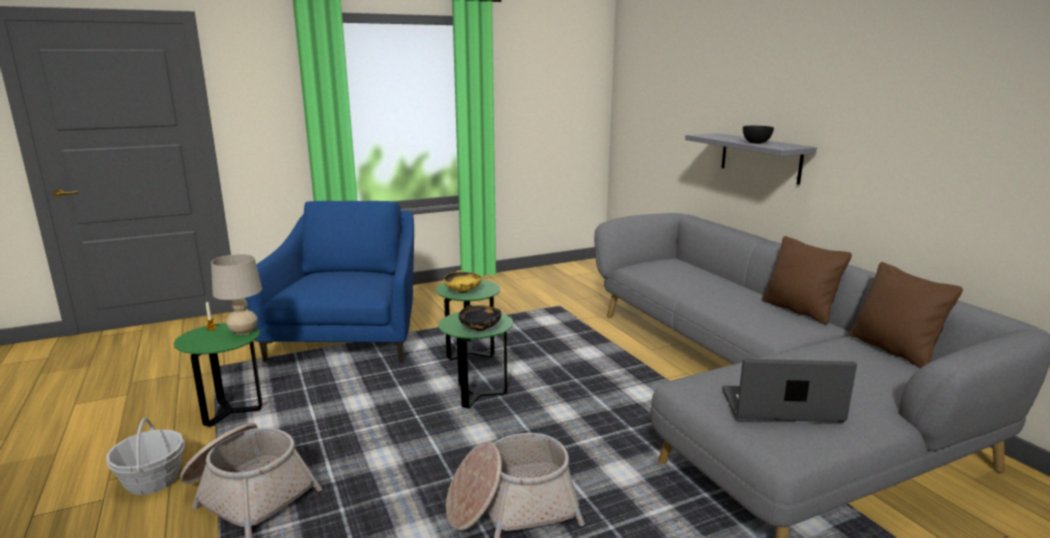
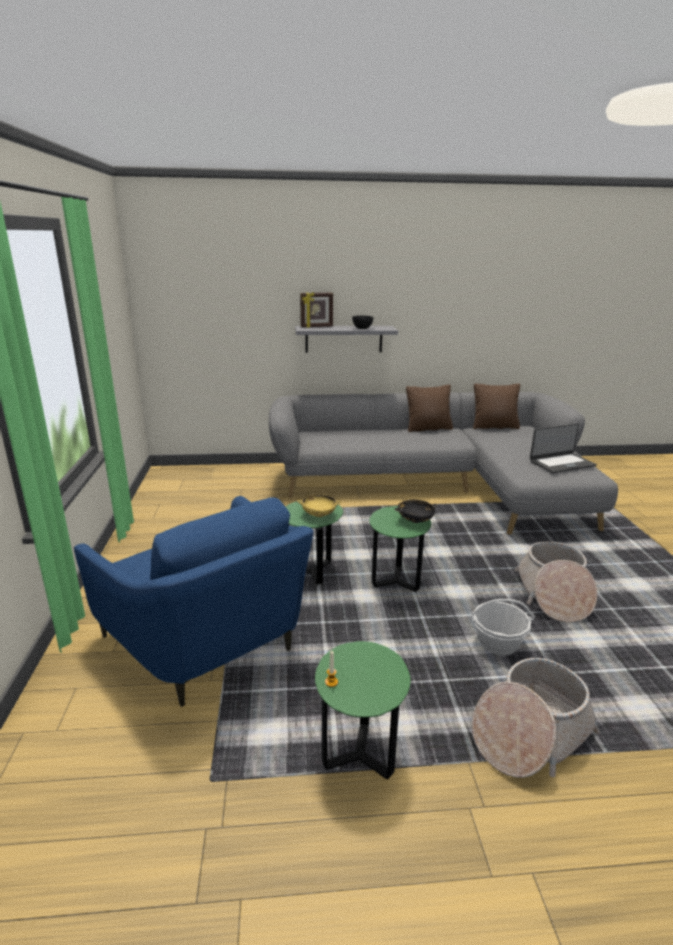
camera: 70 degrees left, 5 degrees up
basket [106,417,185,495] -> basket moved to [469,599,535,656]
beige table lamp [211,254,262,335] -> none
blue armchair [246,201,414,363] -> blue armchair turned 150 degrees counterclockwise [74,496,313,707]
laptop [722,359,857,423] -> laptop turned 135 degrees counterclockwise [530,423,597,473]
none -> picture frame [300,292,333,328]

